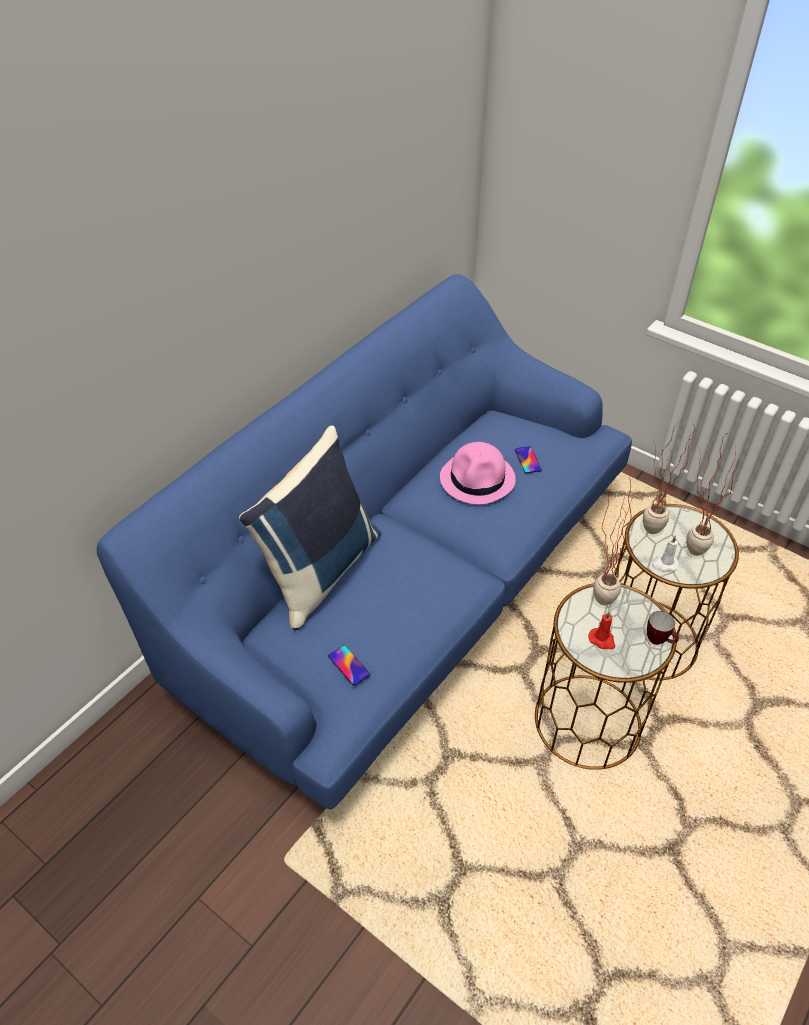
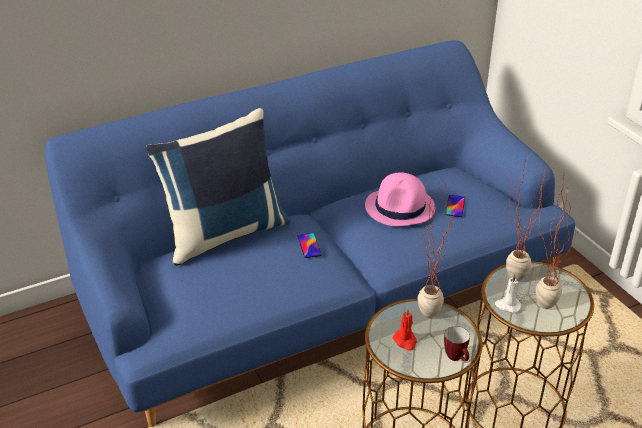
camera: 25 degrees right, 10 degrees down
phone [328,645,371,686] -> phone moved to [297,233,322,258]

